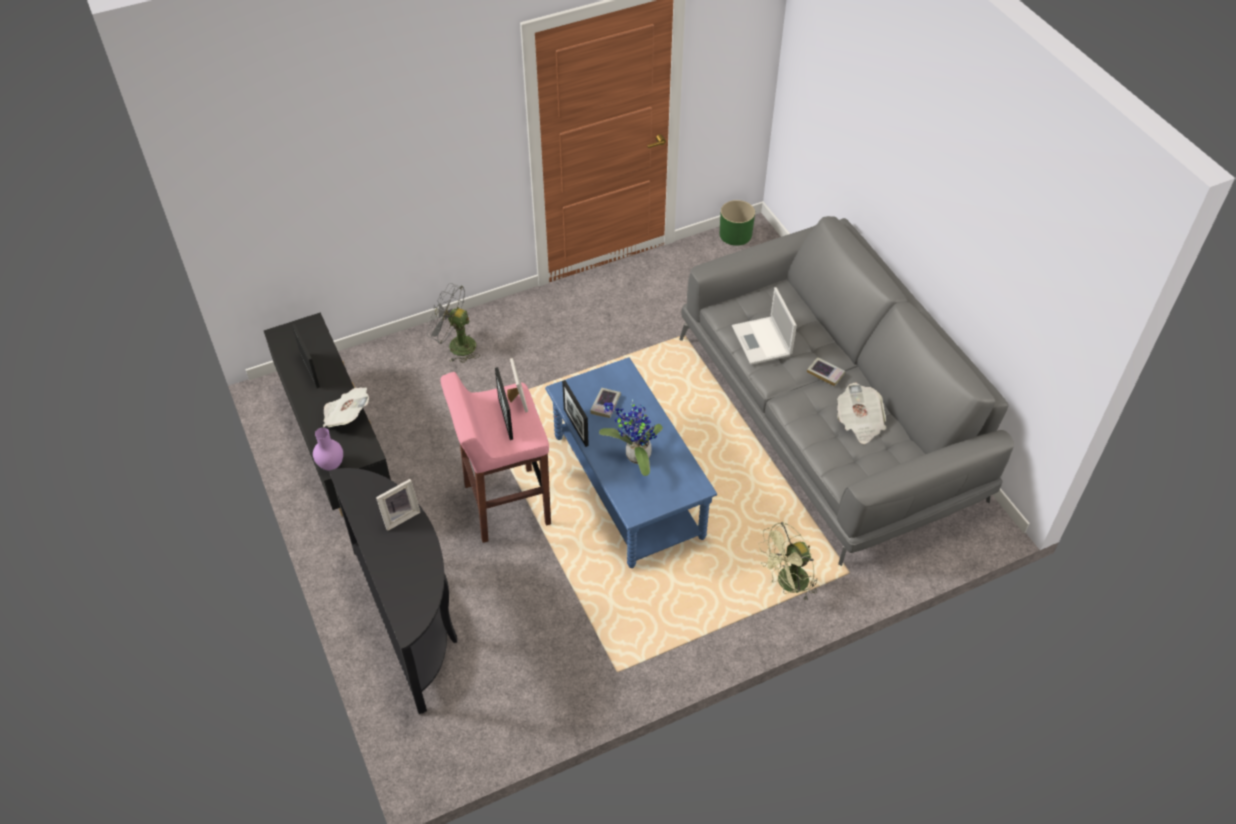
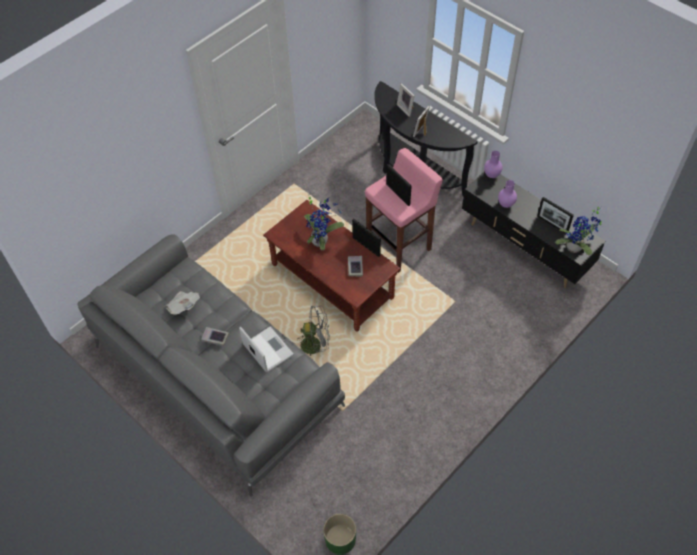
camera: 160 degrees right, 5 degrees up
newspaper [323,387,369,427] -> purple vase [498,180,517,208]
grey fan [427,283,480,362] -> grey fan moved to [297,306,330,356]
picture frame [507,358,528,413] -> picture frame moved to [397,83,415,117]
blue coffee table [545,358,717,568] -> brown coffee table [263,200,401,332]
green fan [758,522,817,602] -> none
none -> potted plant [555,206,602,255]

